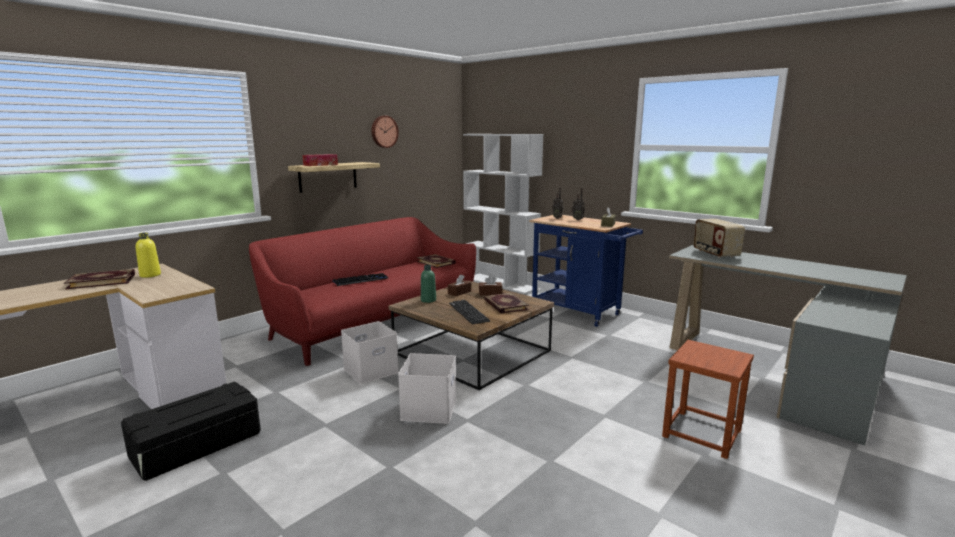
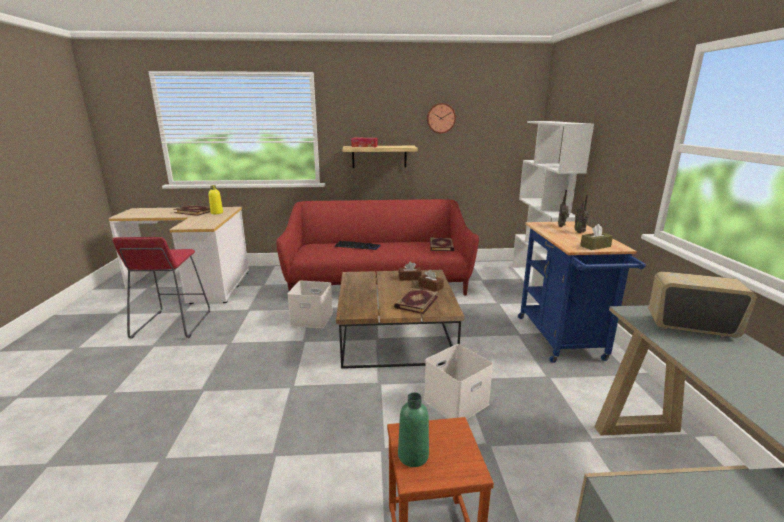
camera: 45 degrees right, 5 degrees up
black storage box [121,382,261,481] -> red stool [112,237,210,338]
white storage box [398,353,456,424] -> white storage box moved to [424,344,493,420]
green bottle [421,265,436,303] -> green bottle moved to [398,392,429,467]
keyboard [449,300,490,324] -> none
radio [694,219,745,258] -> radio turned 75 degrees clockwise [648,271,757,337]

